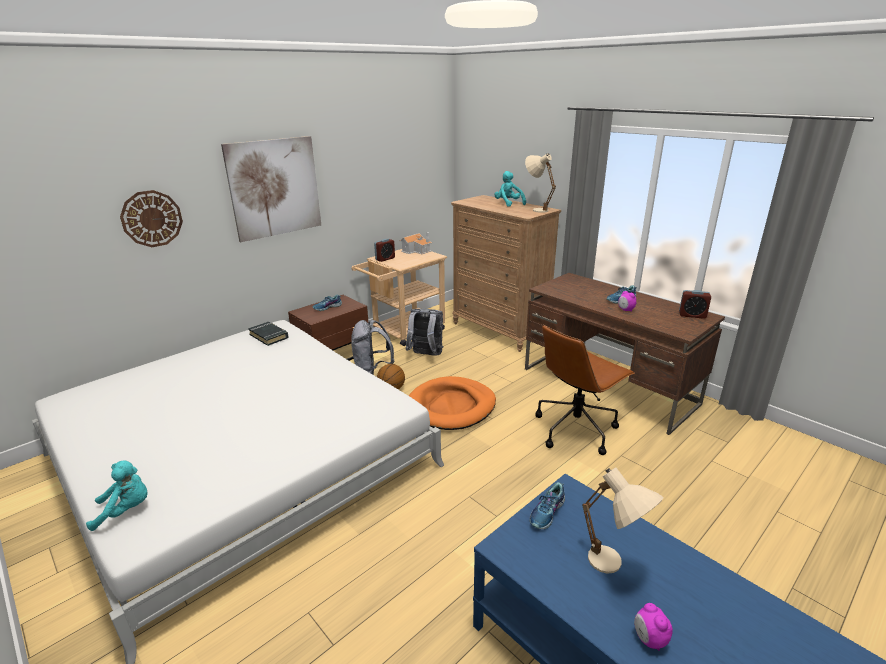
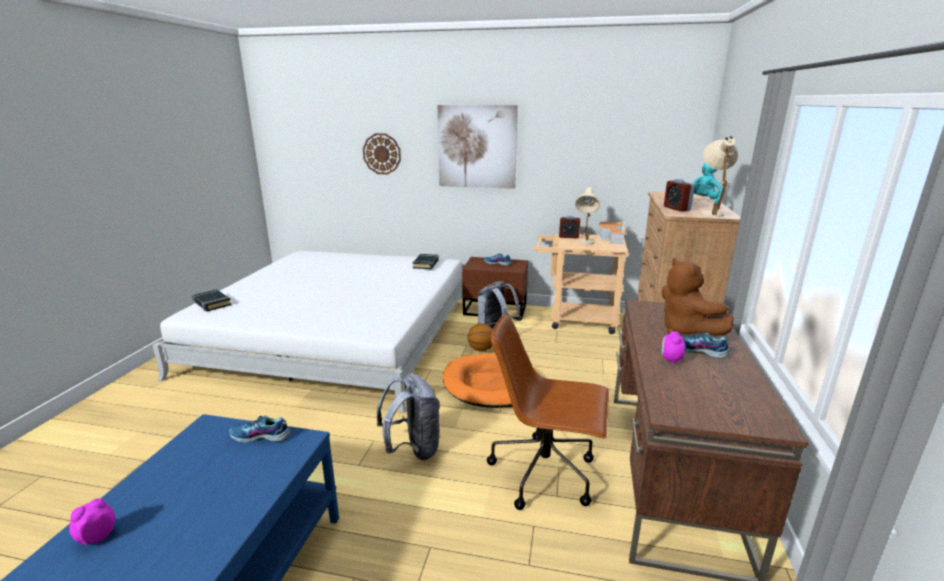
camera: 55 degrees right, 5 degrees down
turquoise plush toy [86,460,148,531] -> black book [192,289,231,311]
grey backpack [406,309,443,356] -> grey backpack moved to [377,373,440,460]
beige table lamp [582,467,664,574] -> beige table lamp moved to [575,187,600,244]
alarm clock [679,290,711,319] -> alarm clock moved to [664,179,695,211]
none -> brown plush toy [662,258,733,336]

